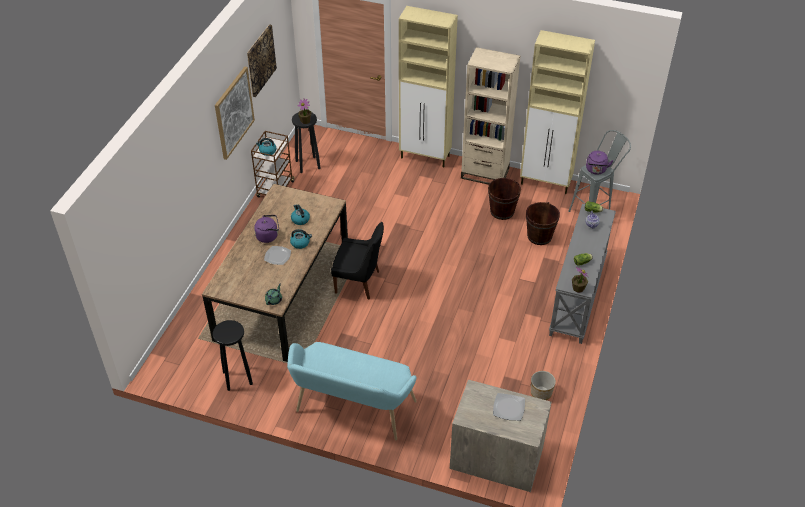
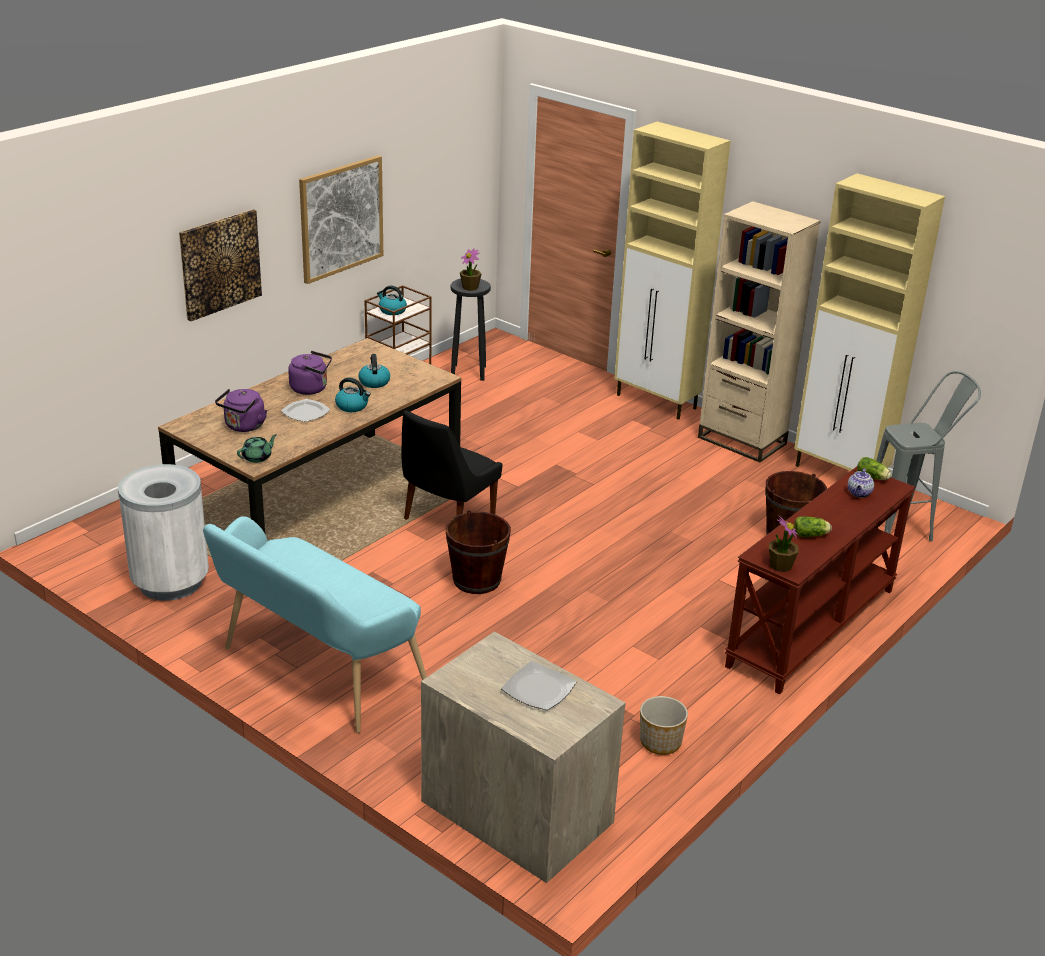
camera: 20 degrees right, 15 degrees down
black stool [213,320,253,391] -> white trash can [118,464,209,601]
picture [247,25,277,97] -> picture moved to [179,209,262,321]
black chair [331,222,384,299] -> black chair turned 90 degrees clockwise [402,410,502,520]
brown bucket [488,178,521,220] -> brown bucket moved to [445,510,511,594]
grey console table [549,204,616,344] -> brown console table [725,467,916,694]
purple kettle [586,151,613,175] -> purple kettle moved to [215,389,267,432]

